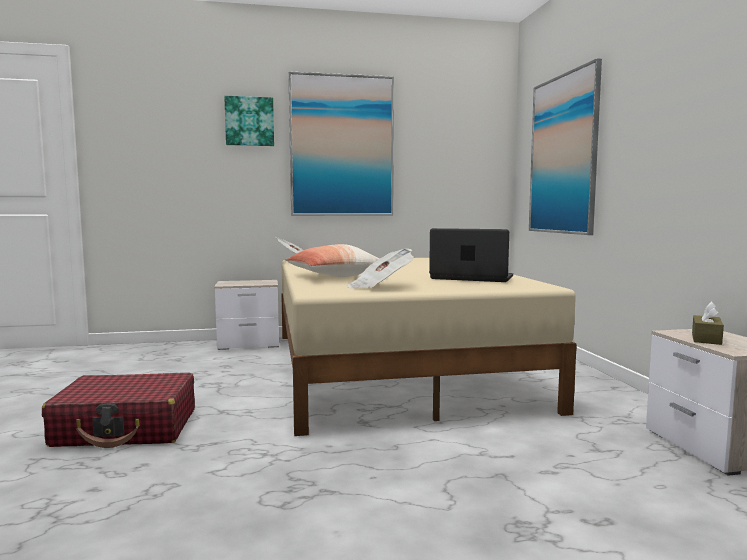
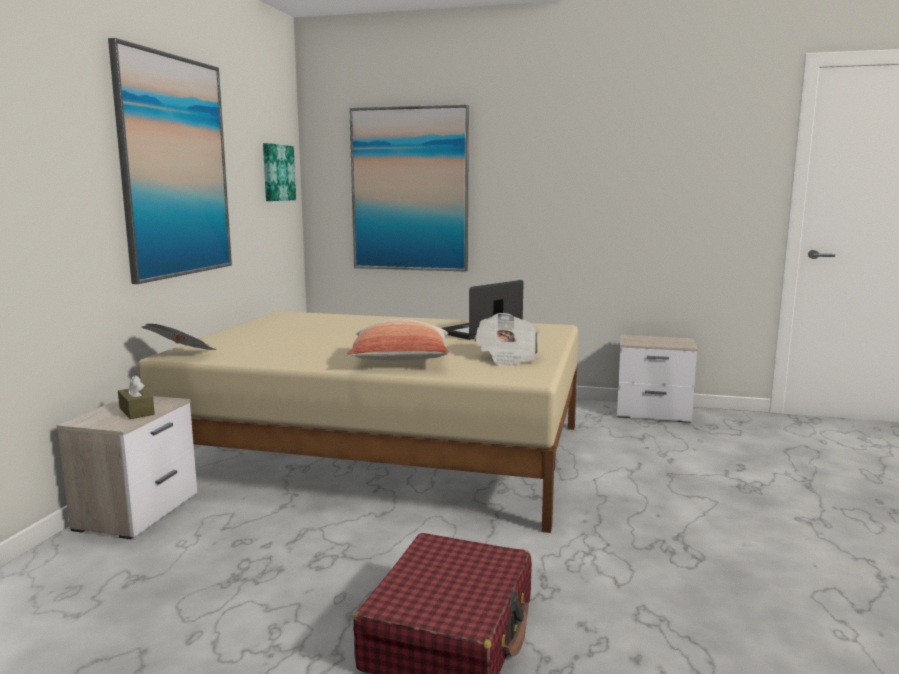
camera: 65 degrees left, 5 degrees up
picture [224,96,274,146] -> picture moved to [263,143,296,201]
brown tissue box [692,301,724,345] -> brown tissue box moved to [118,375,155,419]

